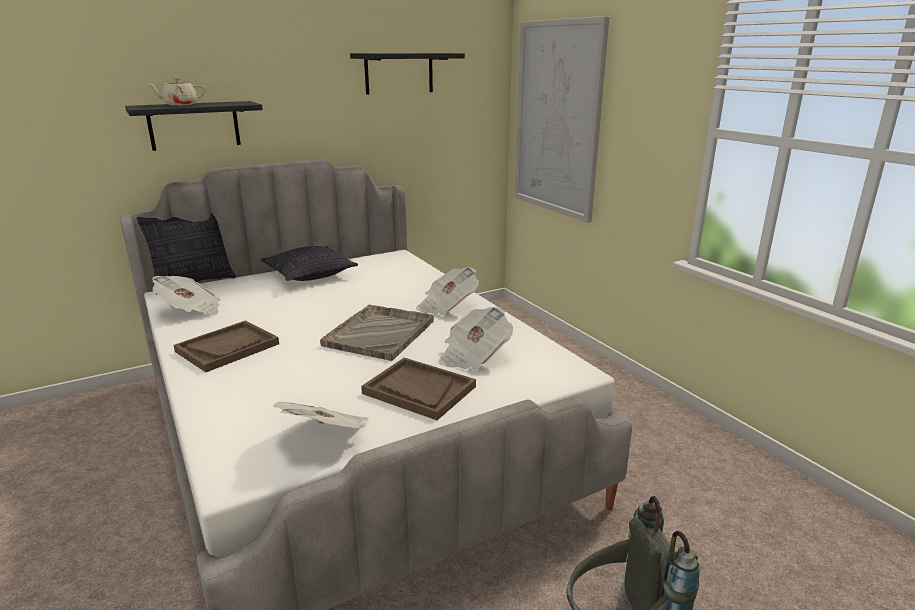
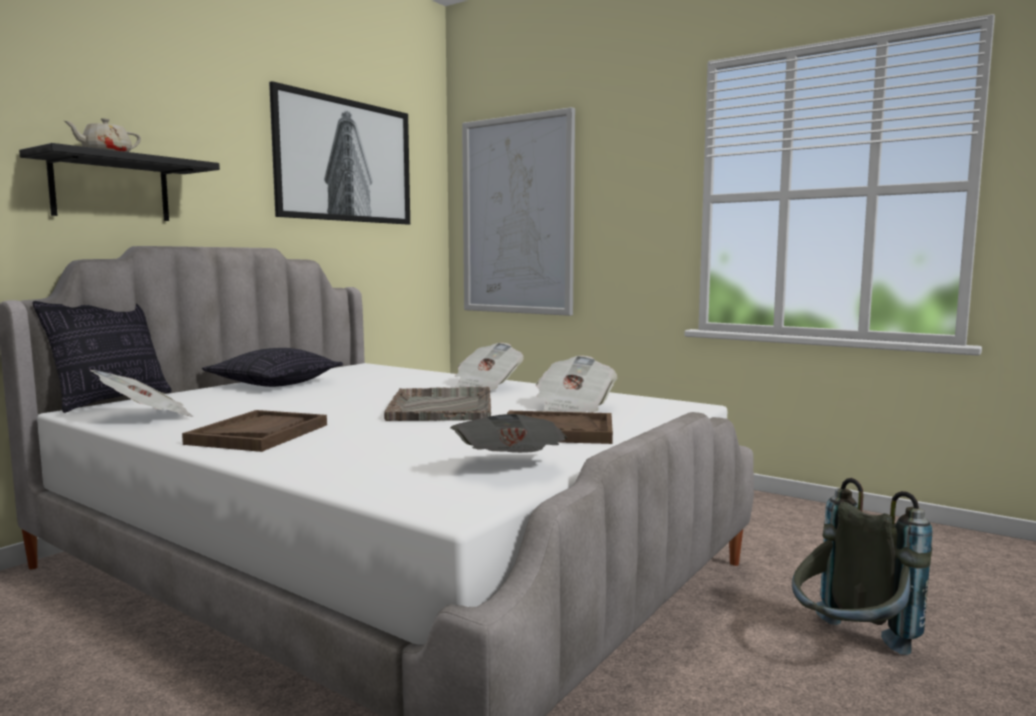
camera: 25 degrees left, 15 degrees down
black shelf [350,53,465,94] -> picture [269,81,410,225]

